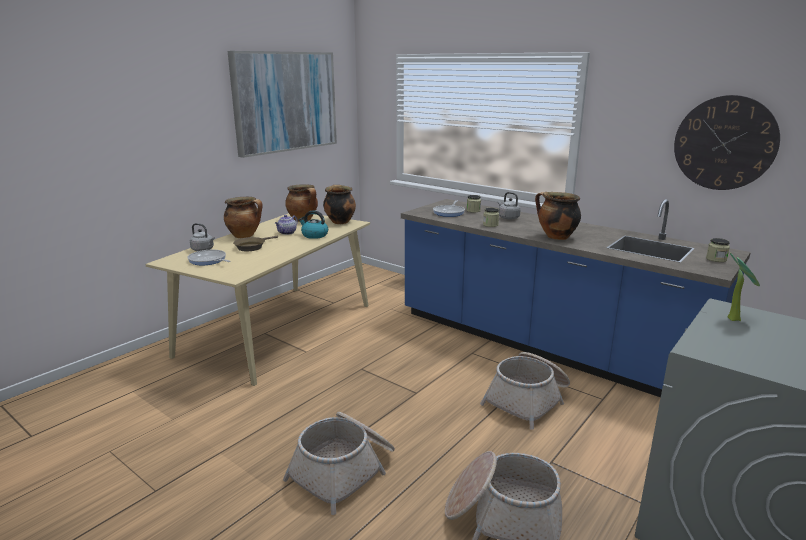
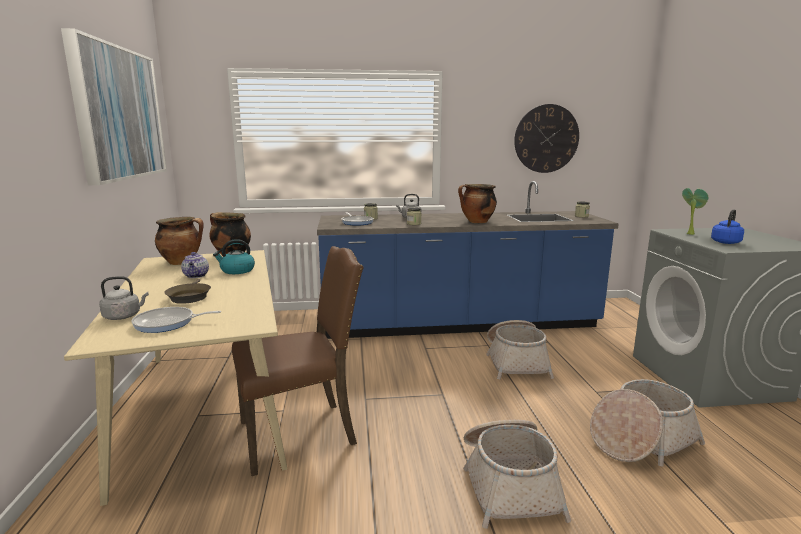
camera: 45 degrees left, 5 degrees down
cooking pot [224,197,262,238] -> none
none -> brown chair [232,246,364,476]
none -> blue kettle [711,209,744,244]

